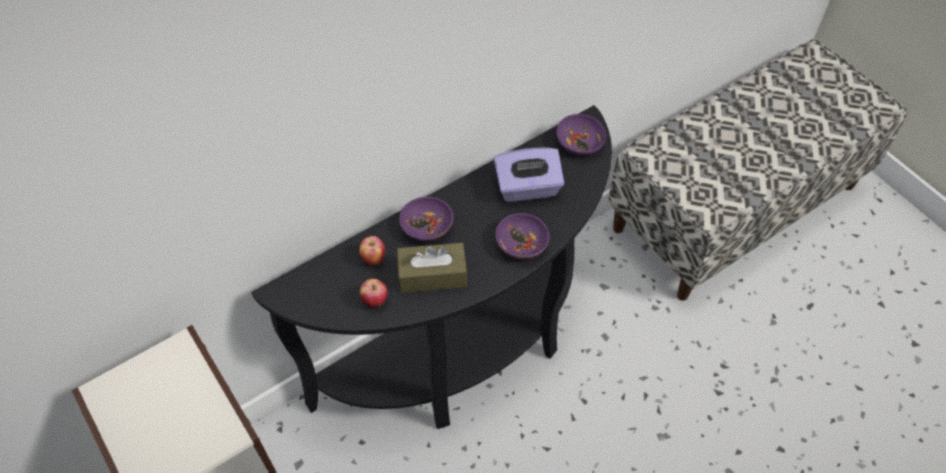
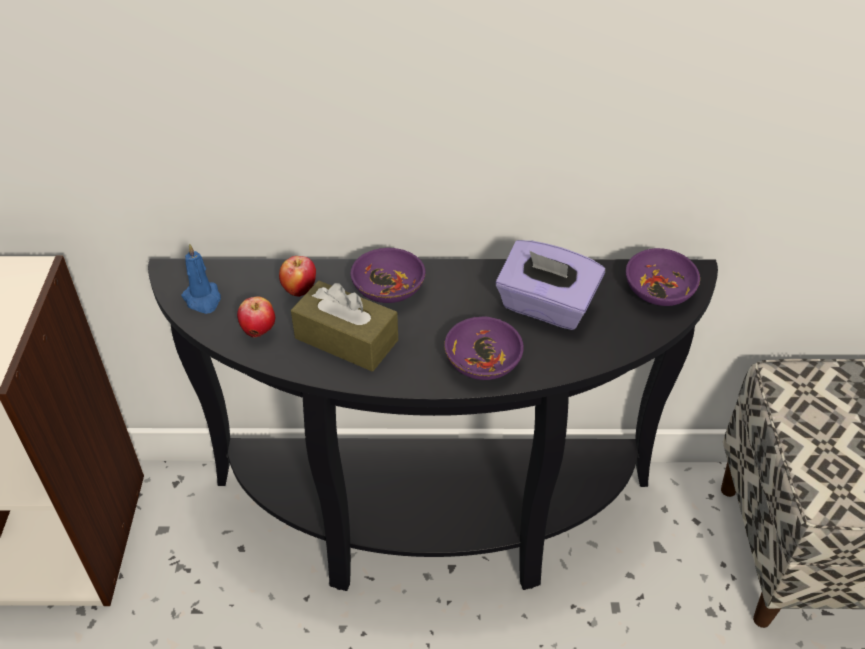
camera: 35 degrees right, 10 degrees down
none -> blue candle [181,243,221,314]

